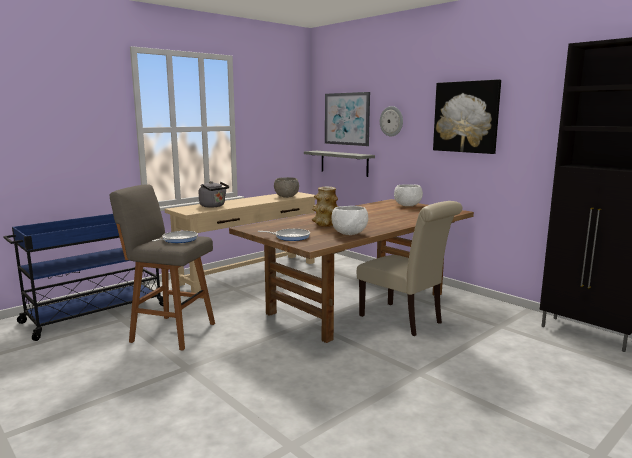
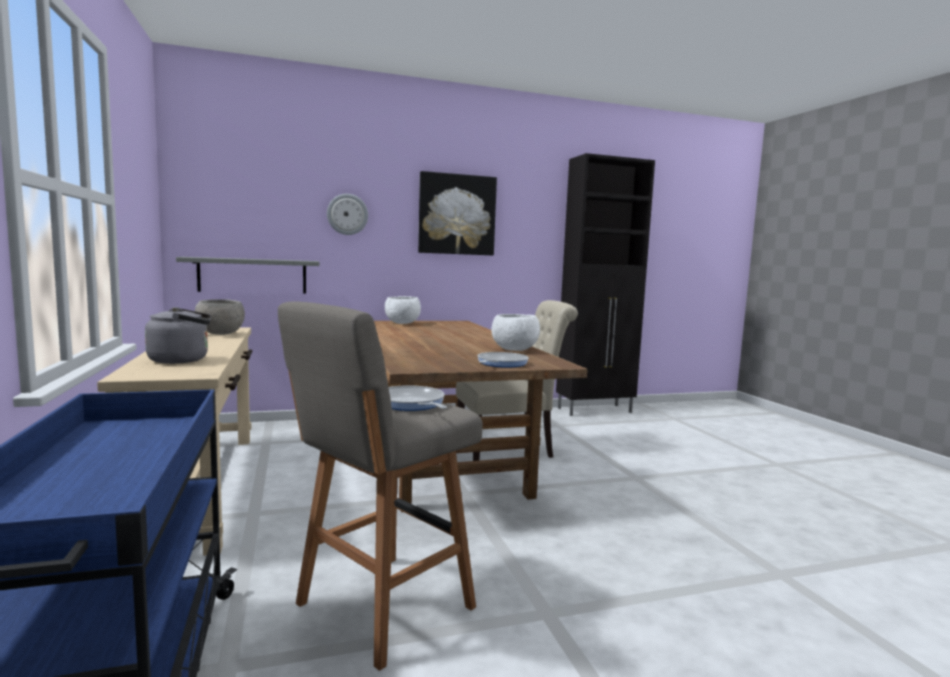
camera: 65 degrees left, 5 degrees down
vase [312,187,338,227] -> none
picture [325,92,370,146] -> none

